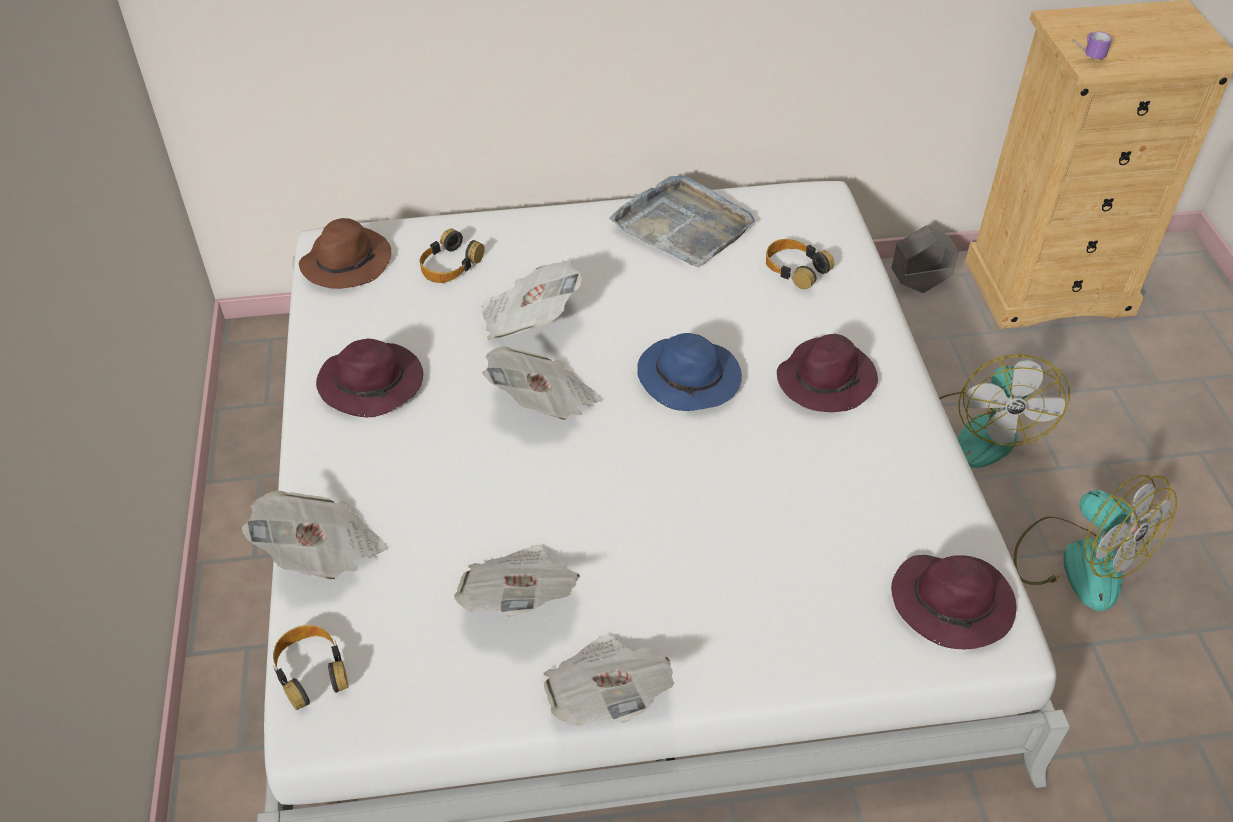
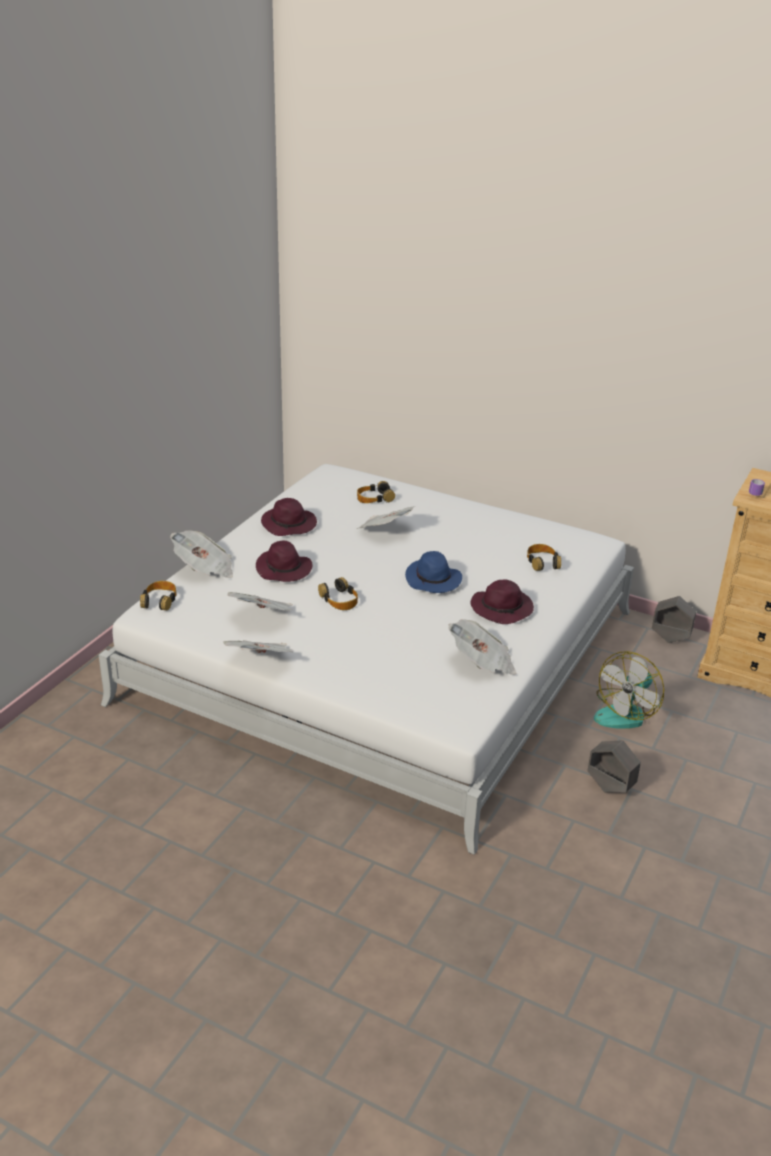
camera: 35 degrees right, 15 degrees down
brown hat [299,218,392,289] -> none
newspaper [482,346,602,420] -> newspaper moved to [448,620,517,675]
grey tray [609,173,755,267] -> none
purple hat [891,555,1016,649] -> purple hat moved to [256,541,312,582]
fan [1013,475,1177,611] -> grey planter [588,740,641,793]
none -> headphones [318,577,358,610]

